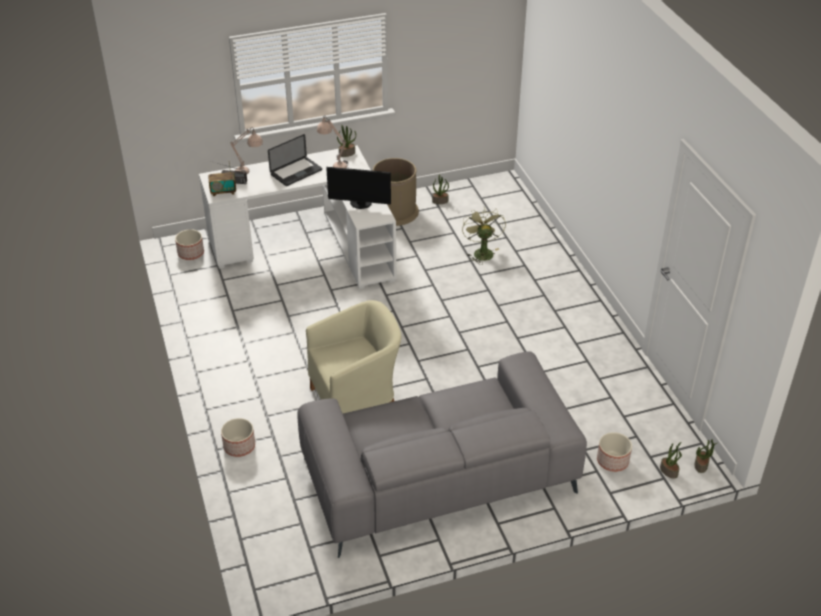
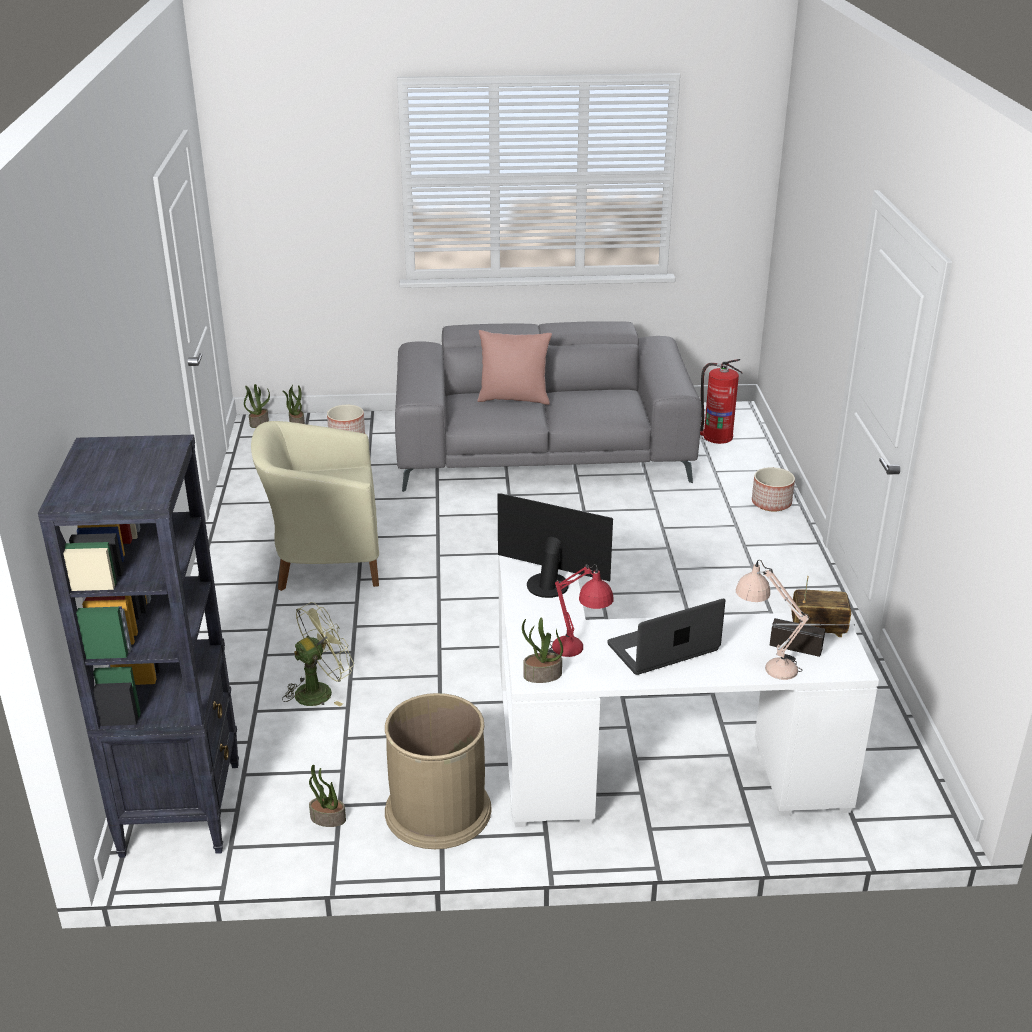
camera: 165 degrees left, 10 degrees down
planter [175,229,204,260] -> none
beige armchair [306,300,402,414] -> beige armchair moved to [251,421,379,591]
beige table lamp [317,115,349,168] -> red table lamp [548,564,614,657]
green fan [462,207,506,265] -> green fan turned 135 degrees counterclockwise [282,602,354,706]
none -> black bookcase [38,435,239,858]
none -> pink pillow [477,330,552,405]
none -> fire extinguisher [700,359,742,444]

